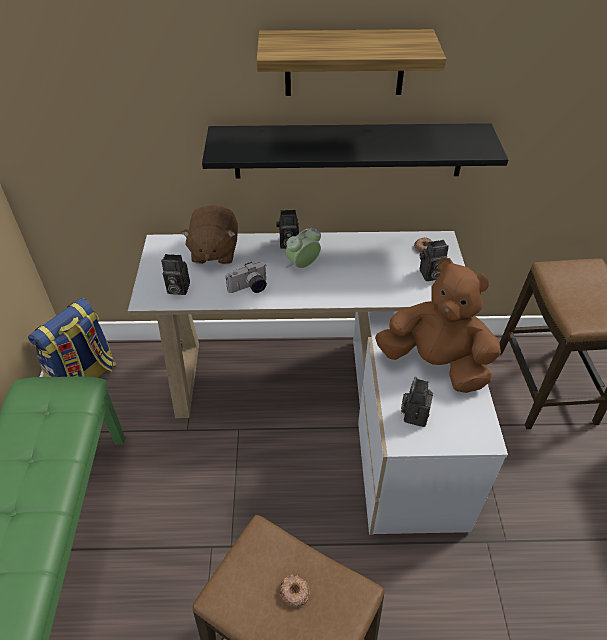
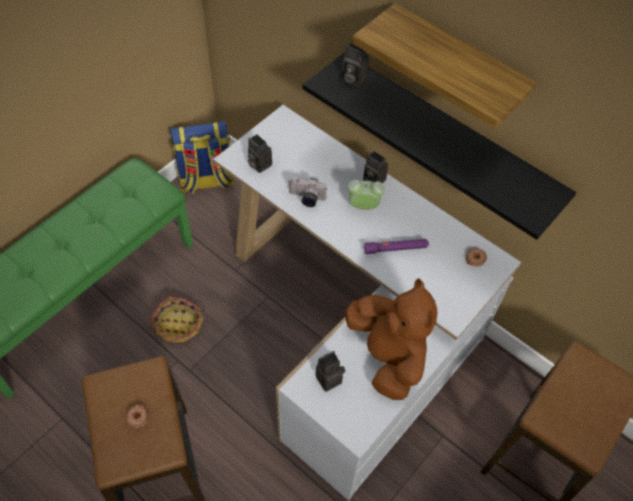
camera: 40 degrees right, 10 degrees up
brown plush toy [181,205,238,264] -> none
camera [420,240,449,281] -> camera moved to [342,41,369,87]
none -> basket [149,297,205,343]
none -> purple flashlight [364,239,429,254]

